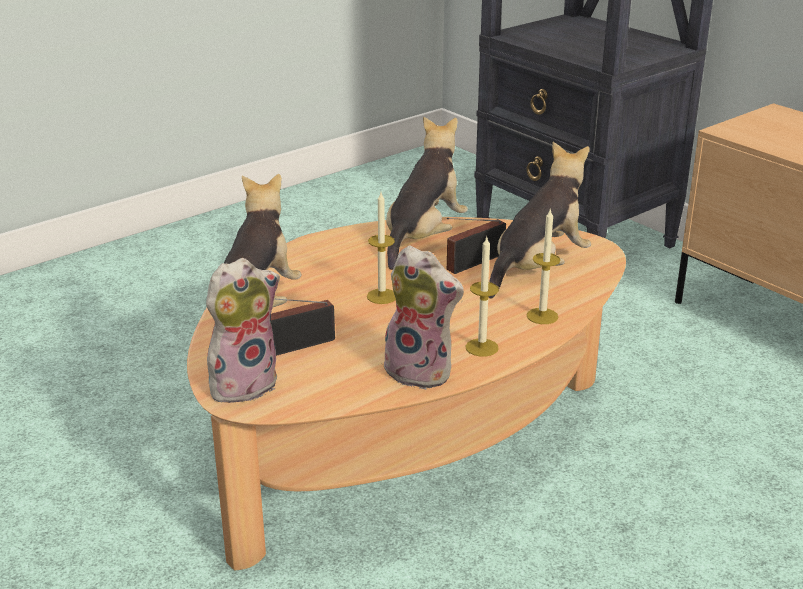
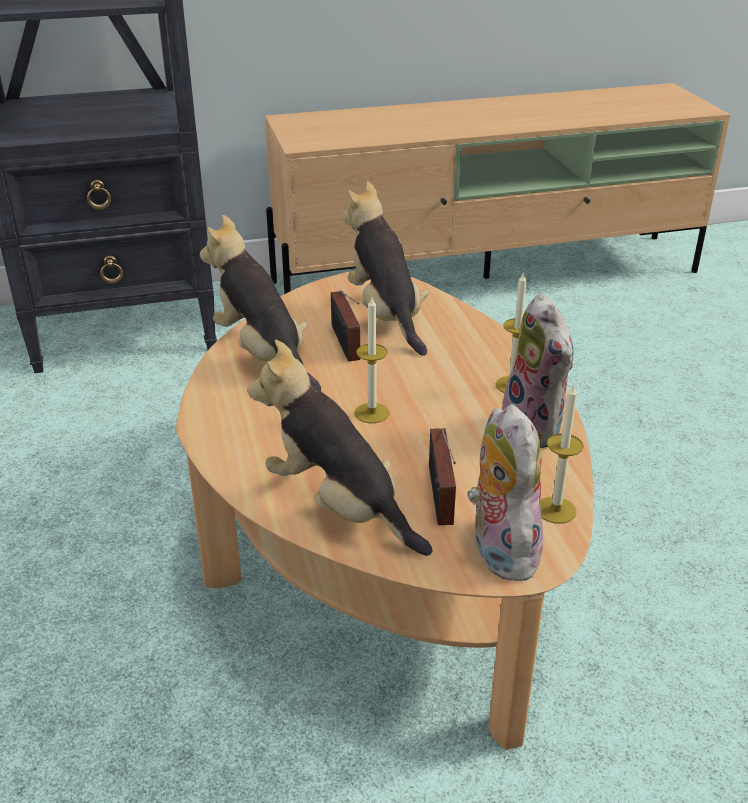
camera: 65 degrees left, 5 degrees up
plush toy [381,246,464,390] -> plush toy turned 105 degrees clockwise [502,294,574,448]
candle [527,210,561,324] -> candle moved to [540,383,584,524]

